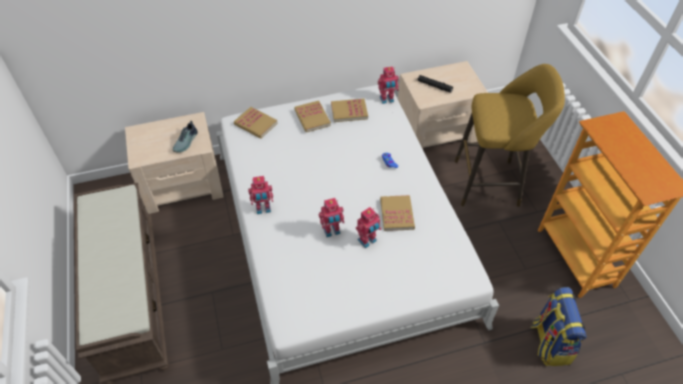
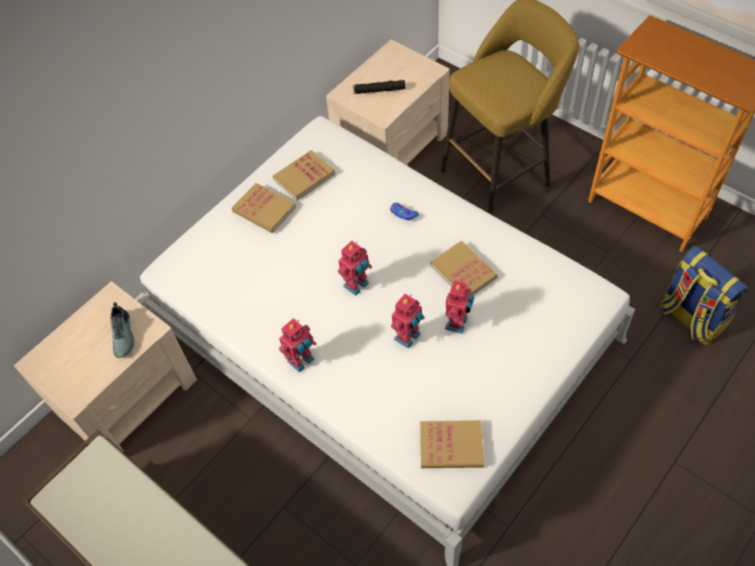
camera: 30 degrees left, 5 degrees up
book [234,107,278,139] -> book moved to [420,420,484,468]
toy robot [378,66,399,104] -> toy robot moved to [338,241,372,296]

